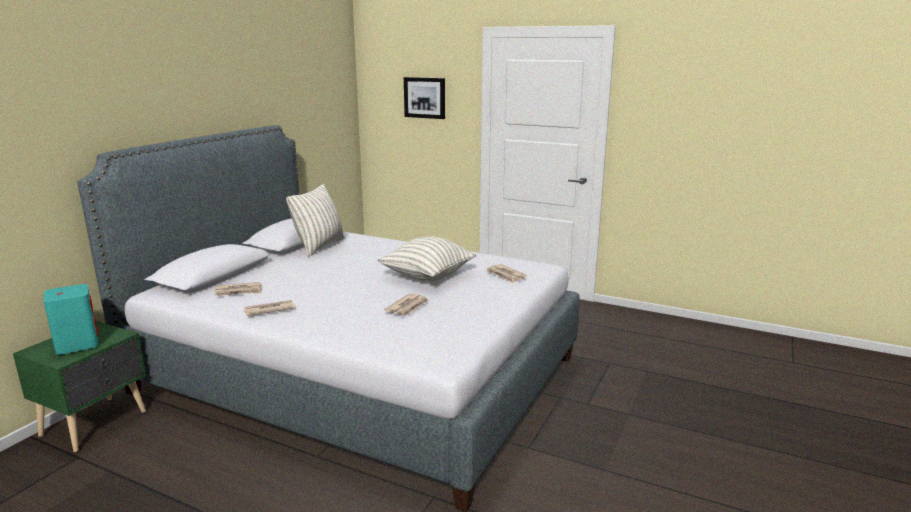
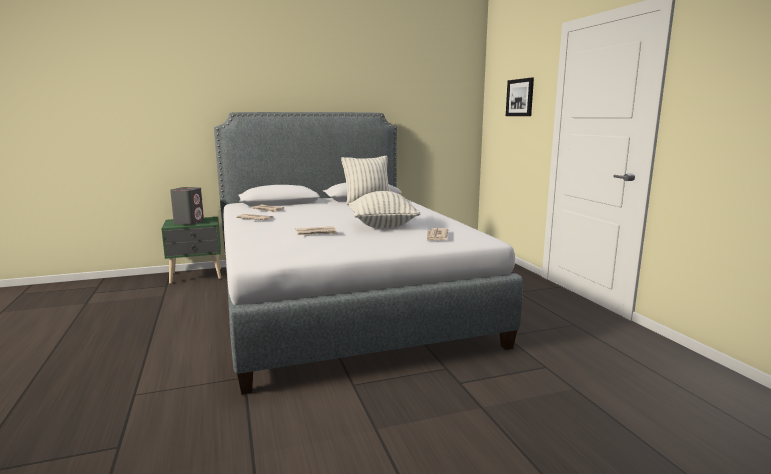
camera: 45 degrees right, 5 degrees down
turquoise speaker [43,284,99,355] -> grey speaker [170,187,204,225]

